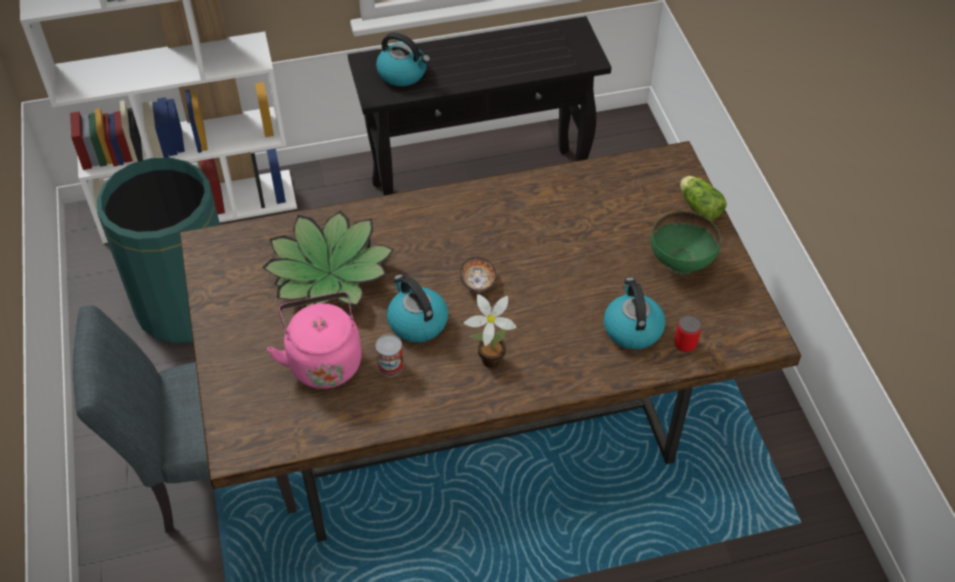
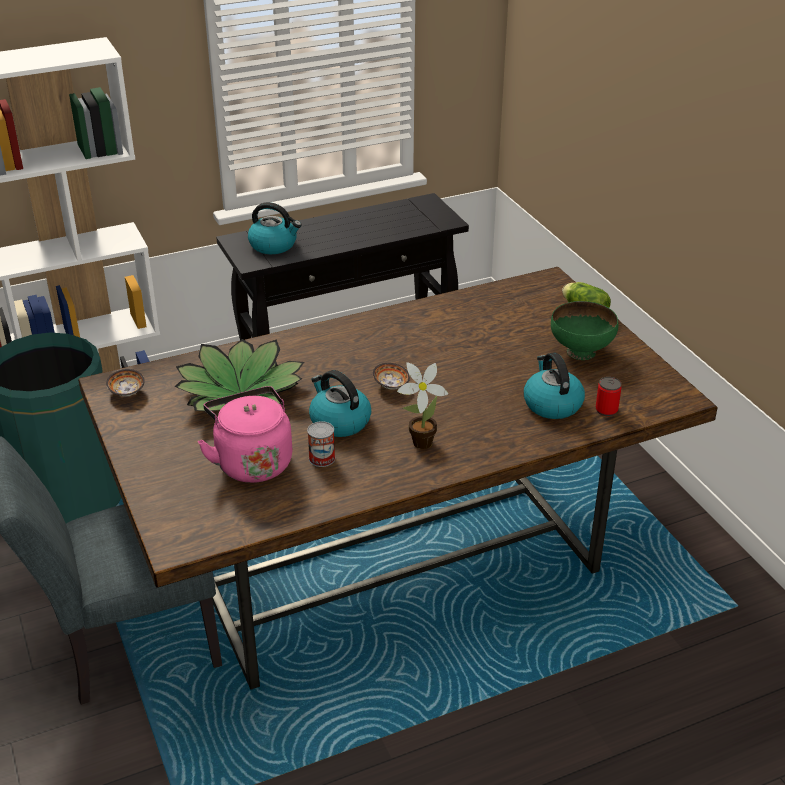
camera: 10 degrees left, 15 degrees down
none -> bowl [106,369,145,396]

